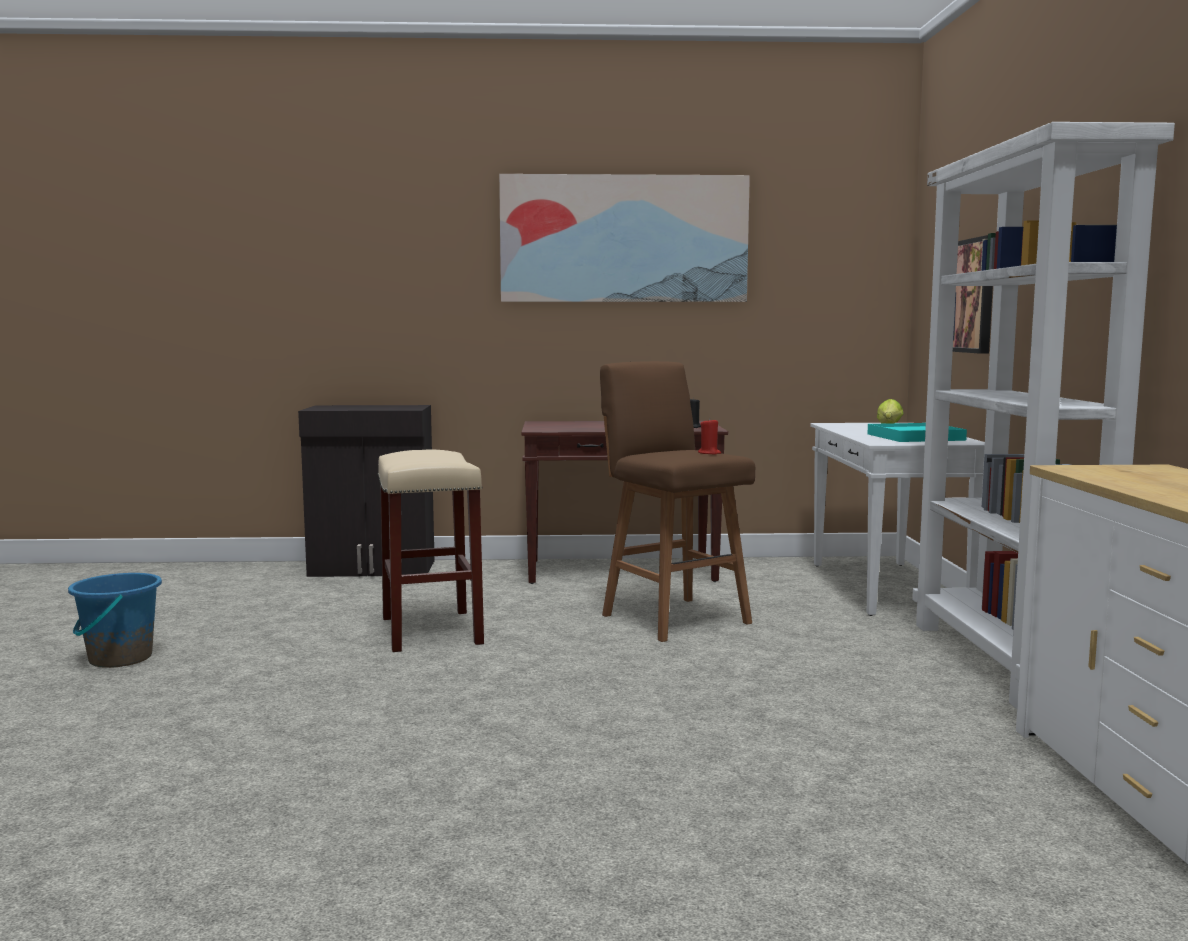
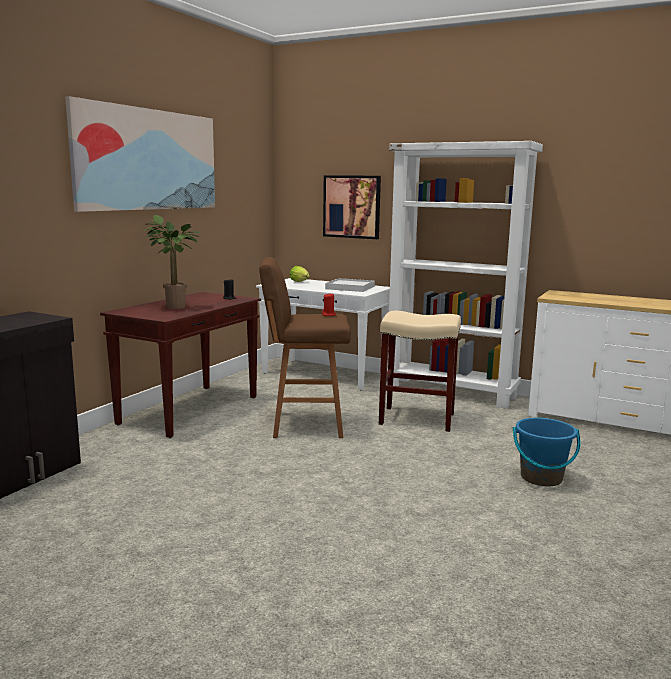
camera: 60 degrees left, 5 degrees up
blue bucket [68,573,162,668] -> blue bucket moved to [513,418,581,486]
beige stool [377,450,484,652] -> beige stool moved to [379,311,461,432]
turquoise tray [867,423,967,442] -> white tray [325,278,375,292]
none -> potted plant [144,215,200,309]

